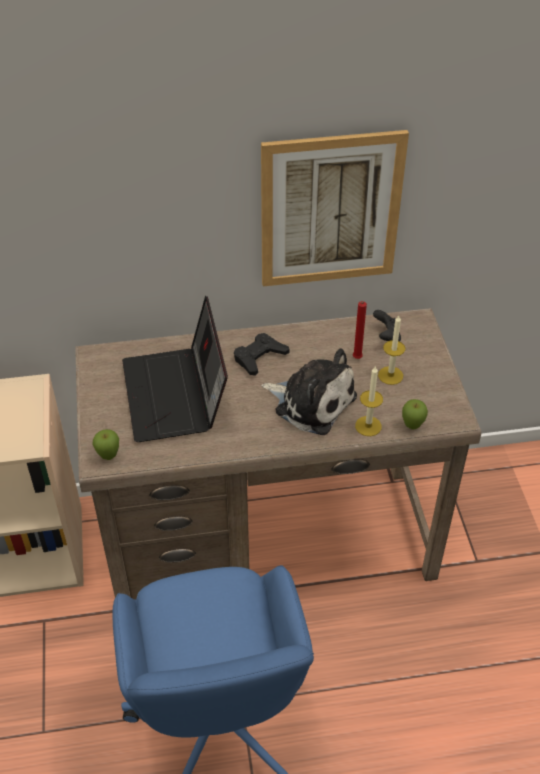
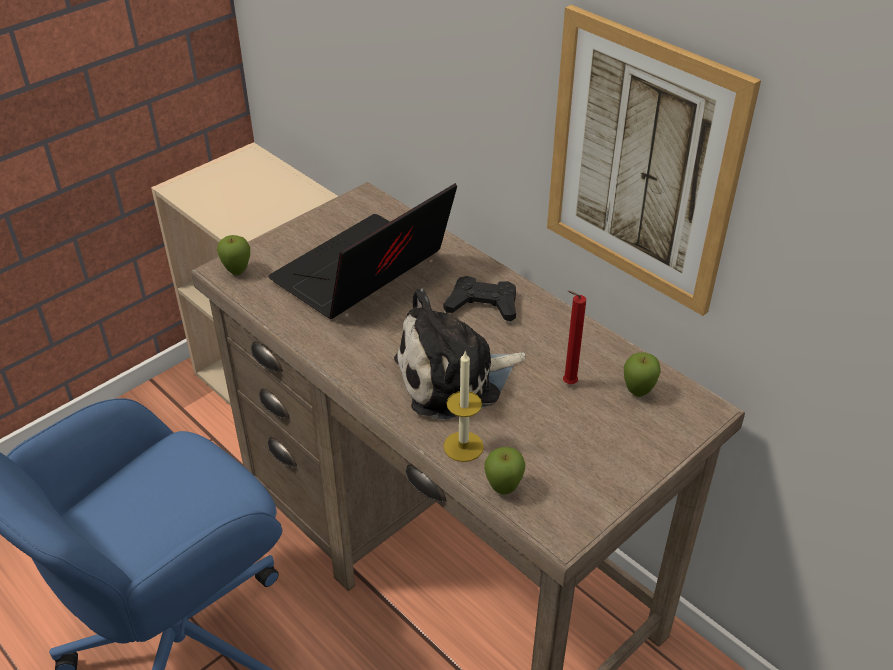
camera: 55 degrees right, 5 degrees down
plush toy [261,348,357,435] -> plush toy turned 75 degrees clockwise [394,288,526,420]
black game controller [373,310,401,341] -> apple [624,352,661,397]
candle [378,315,405,385] -> none

